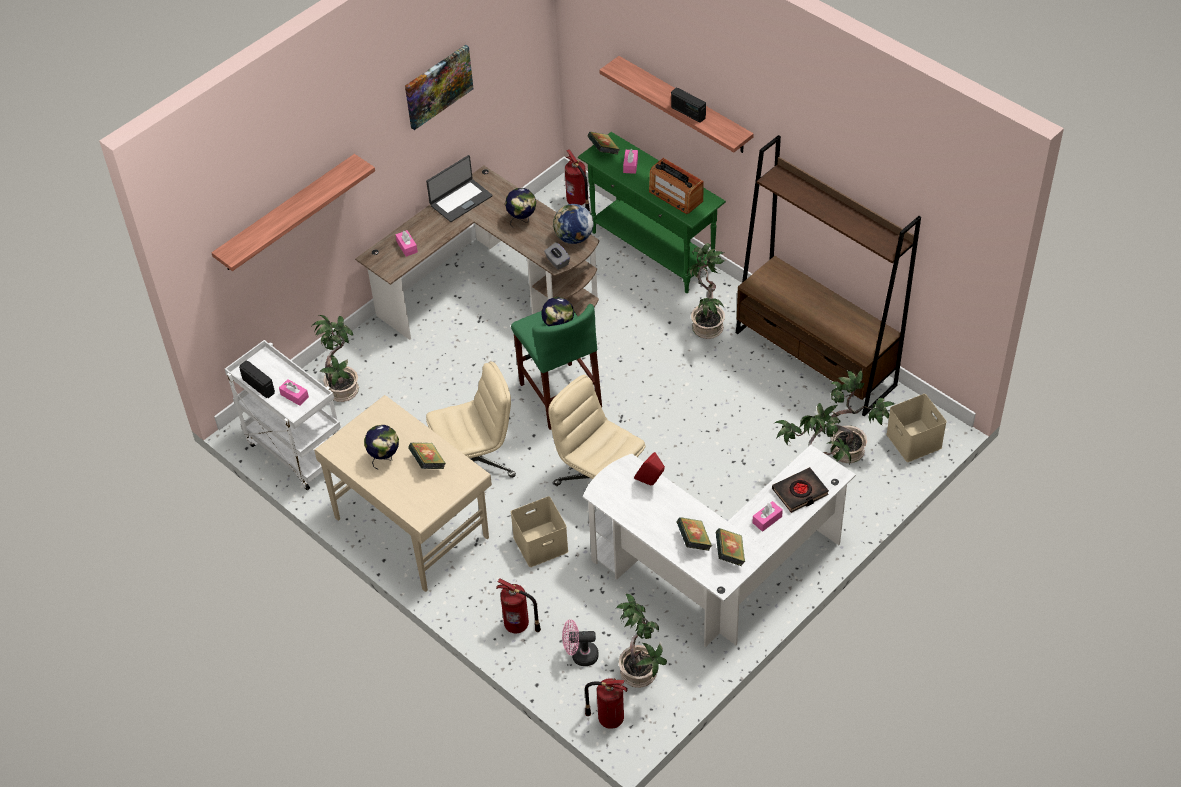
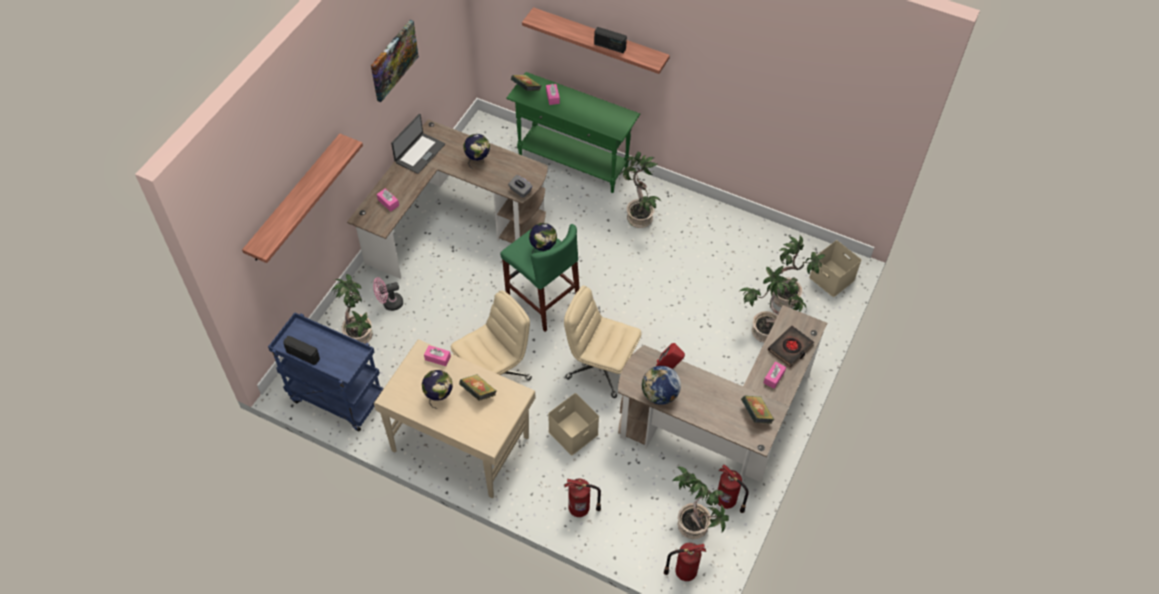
camera: 20 degrees left, 5 degrees up
white cart [225,340,341,490] -> blue cart [268,312,384,432]
pink tissue box [279,379,309,406] -> pink tissue box moved to [424,345,451,366]
globe [553,204,594,244] -> globe moved to [642,366,681,405]
pink fan [562,619,599,666] -> pink fan moved to [373,277,403,311]
fire extinguisher [565,149,590,211] -> fire extinguisher moved to [718,464,749,513]
white desk [583,445,856,647] -> brown desk [618,305,827,482]
radio [649,158,704,214] -> none
book [677,517,712,551] -> none
brown bookcase [736,135,921,416] -> none

